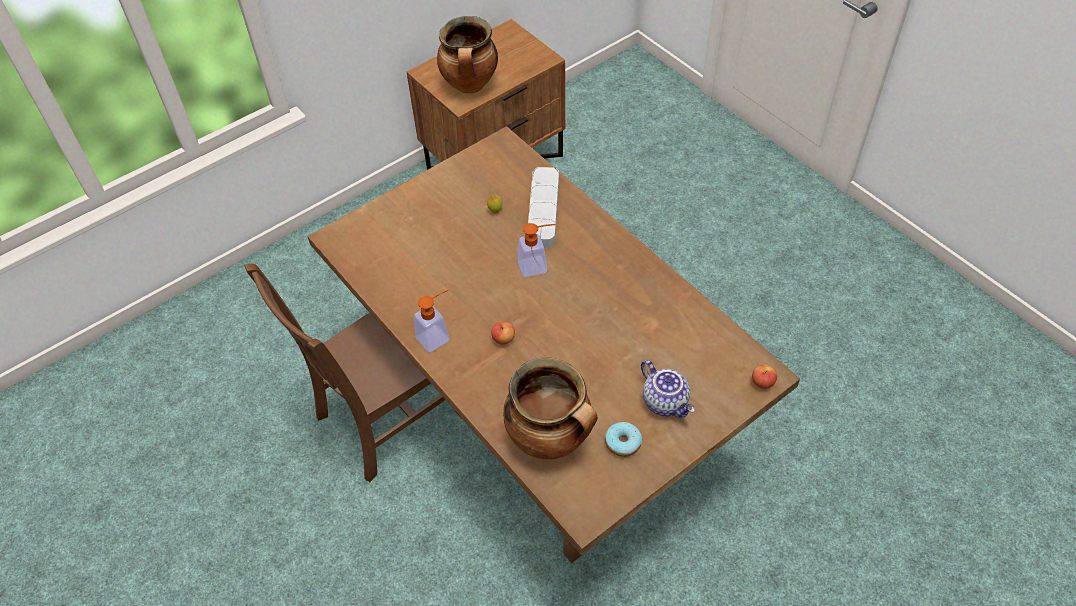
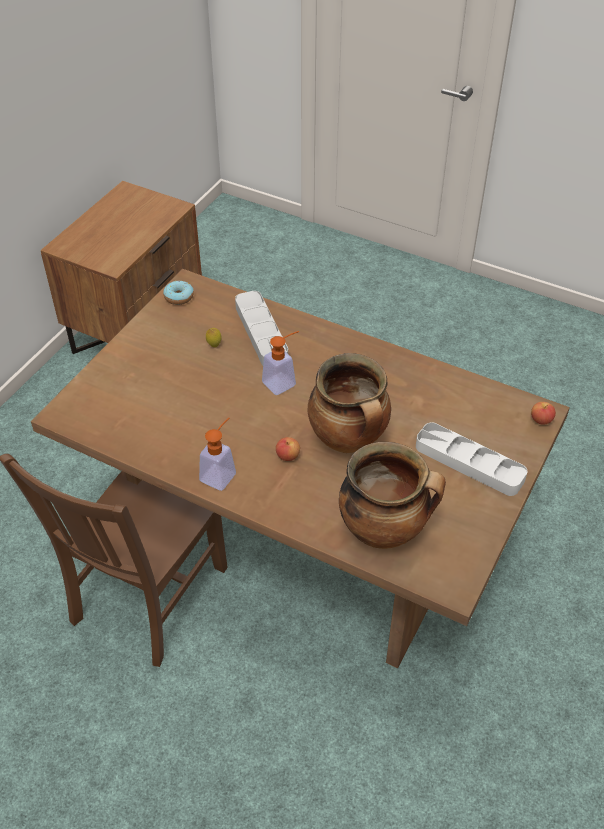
camera: 25 degrees left, 5 degrees down
cooking pot [437,16,498,93] -> cooking pot moved to [307,353,391,453]
donut [605,422,642,457] -> donut moved to [163,281,194,305]
teapot [641,360,695,418] -> white tray [416,422,528,496]

